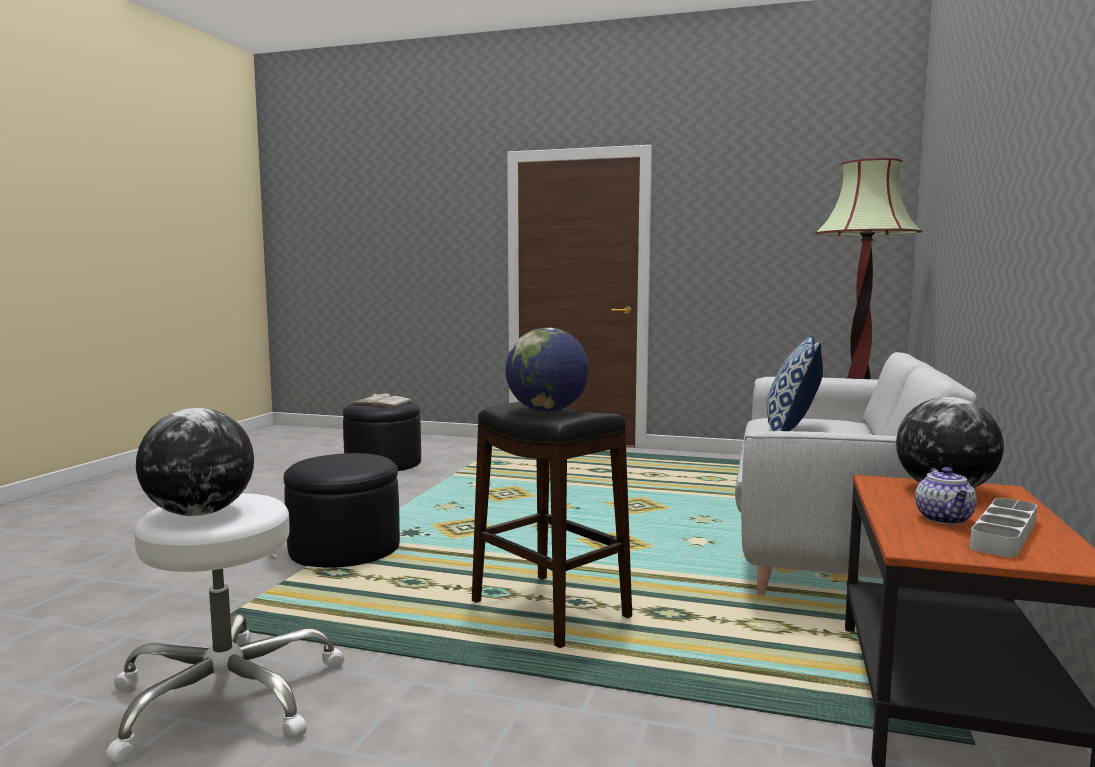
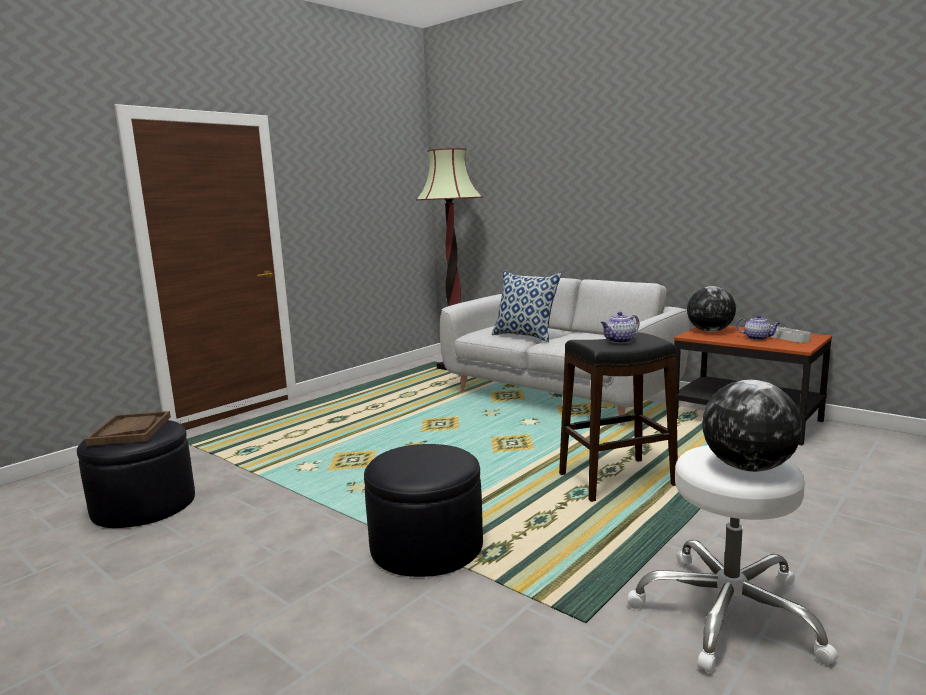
camera: 65 degrees left, 5 degrees up
white book [351,393,413,407] -> brown tray [85,411,171,446]
globe [505,328,589,412] -> teapot [601,312,640,343]

